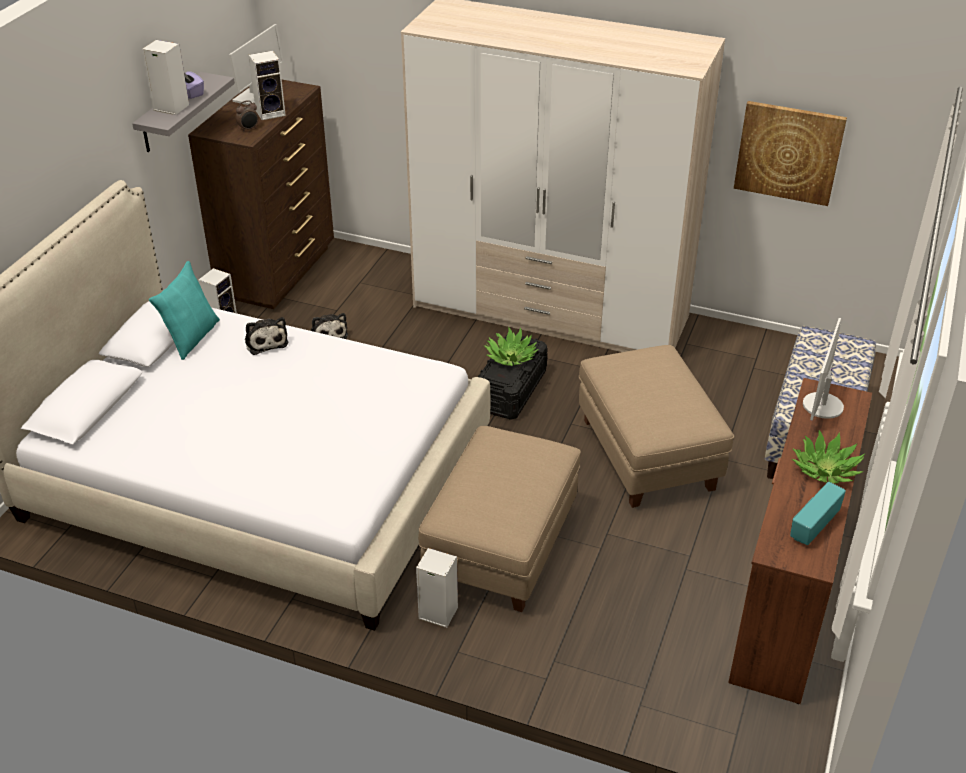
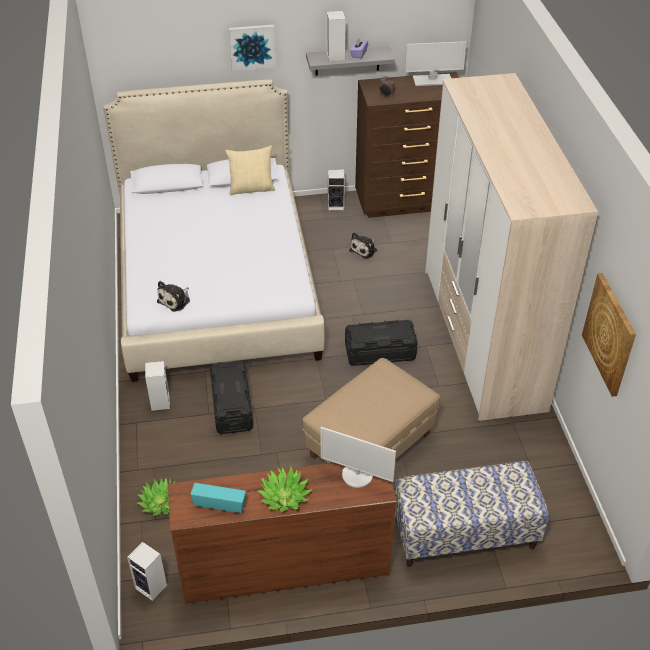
camera: 60 degrees right, 5 degrees up
turquoise pillow [149,261,220,360] -> beige pillow [225,145,275,195]
plush toy [245,317,288,355] -> plush toy moved to [157,281,190,312]
speaker [249,51,286,120] -> speaker moved to [127,542,167,601]
beige ottoman [418,426,581,612] -> black storage box [210,361,253,434]
potted plant [483,327,539,366] -> potted plant moved to [136,478,175,516]
monitor [803,318,844,420] -> monitor turned 150 degrees counterclockwise [321,427,396,488]
none -> picture [229,25,276,71]

